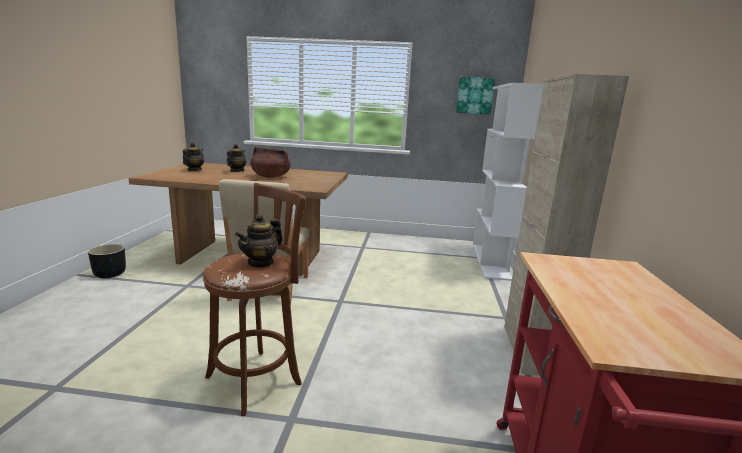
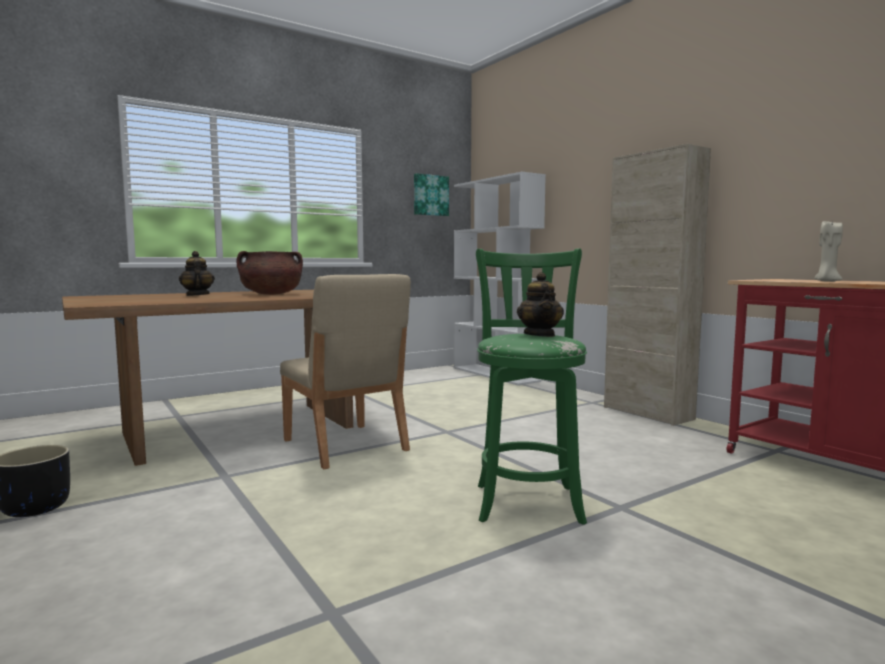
camera: 40 degrees left, 10 degrees down
teapot [183,142,204,171] -> none
brown stool [203,183,306,416] -> green stool [476,249,587,525]
none -> beige candle [814,219,843,282]

